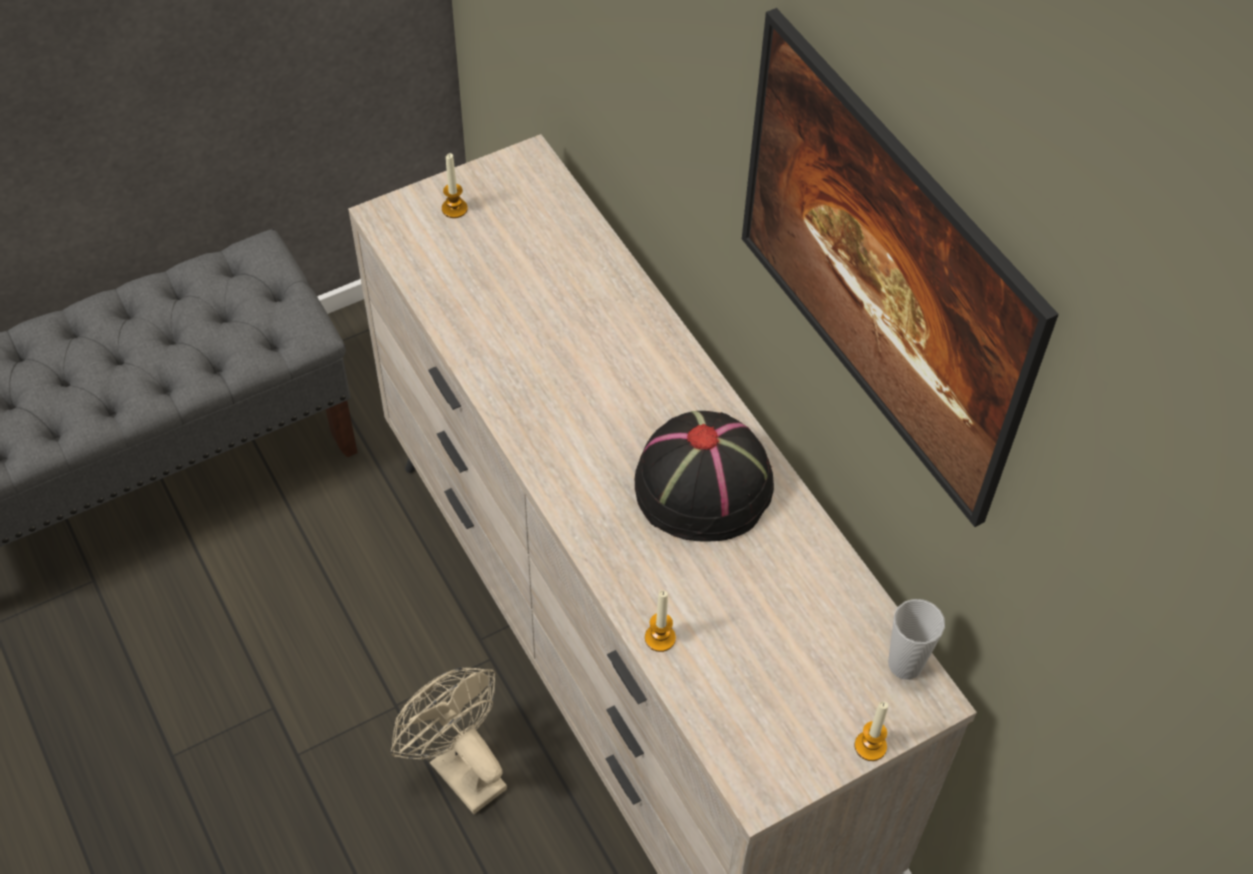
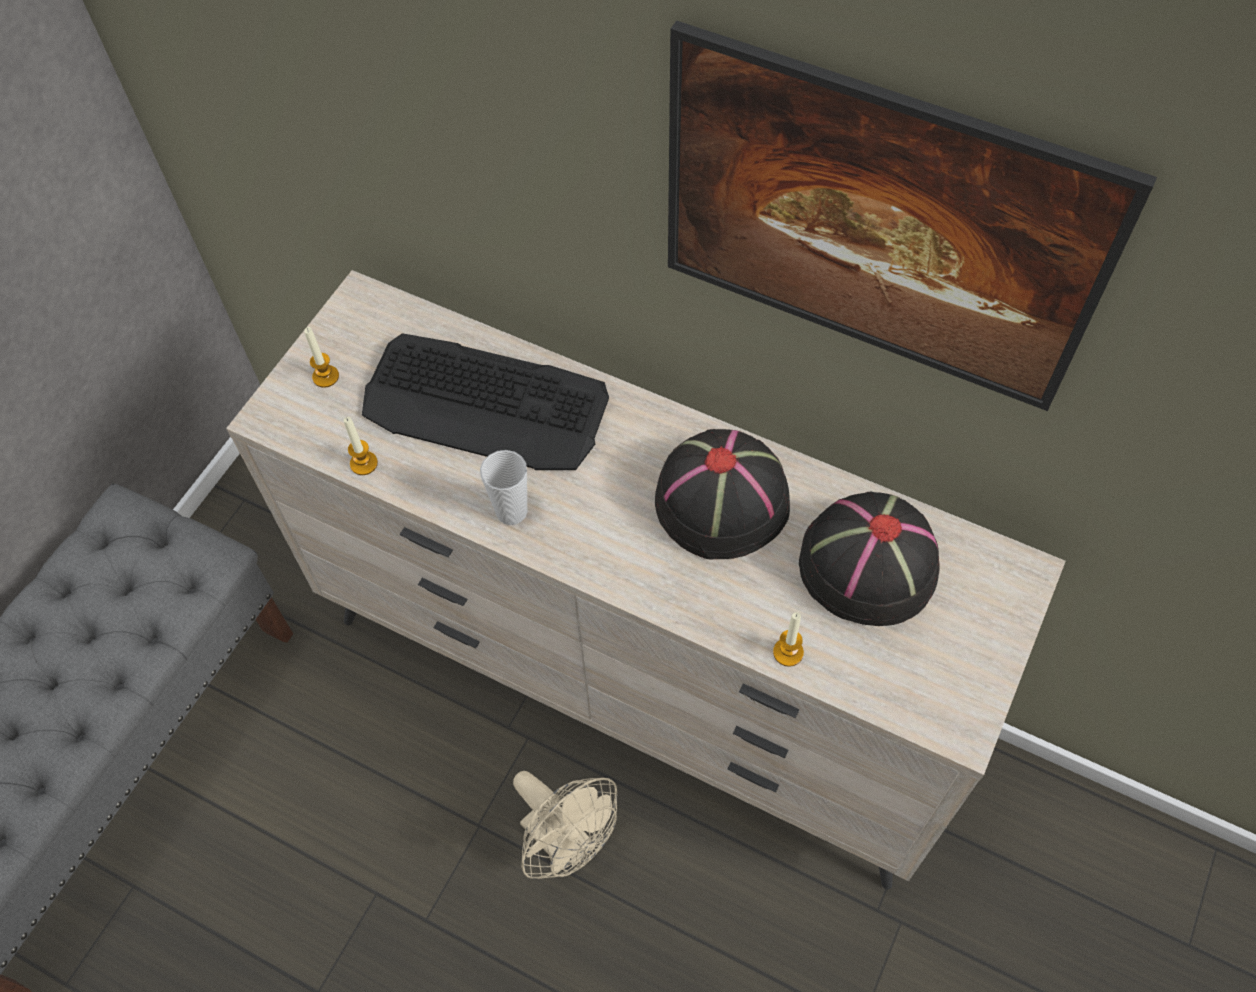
camera: 30 degrees left, 5 degrees up
beige fan [391,667,507,814] -> beige fan turned 150 degrees counterclockwise [513,771,617,879]
candle [855,701,888,761] -> candle moved to [343,417,378,475]
cup [888,599,945,680] -> cup moved to [480,450,527,525]
none -> keyboard [362,333,609,470]
none -> black hat [799,492,940,626]

